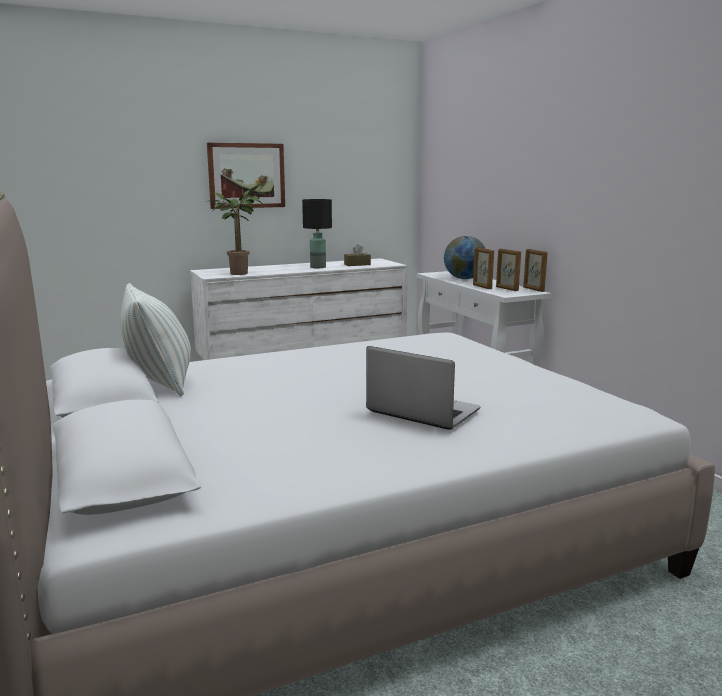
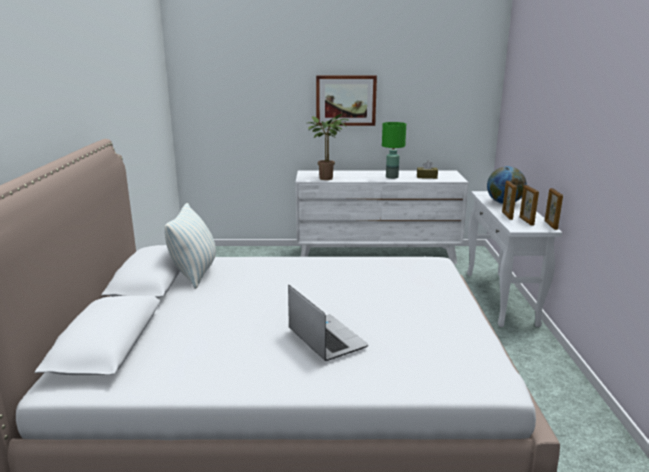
camera: 25 degrees right, 5 degrees up
black table lamp [302,199,332,268] -> green table lamp [382,122,406,179]

